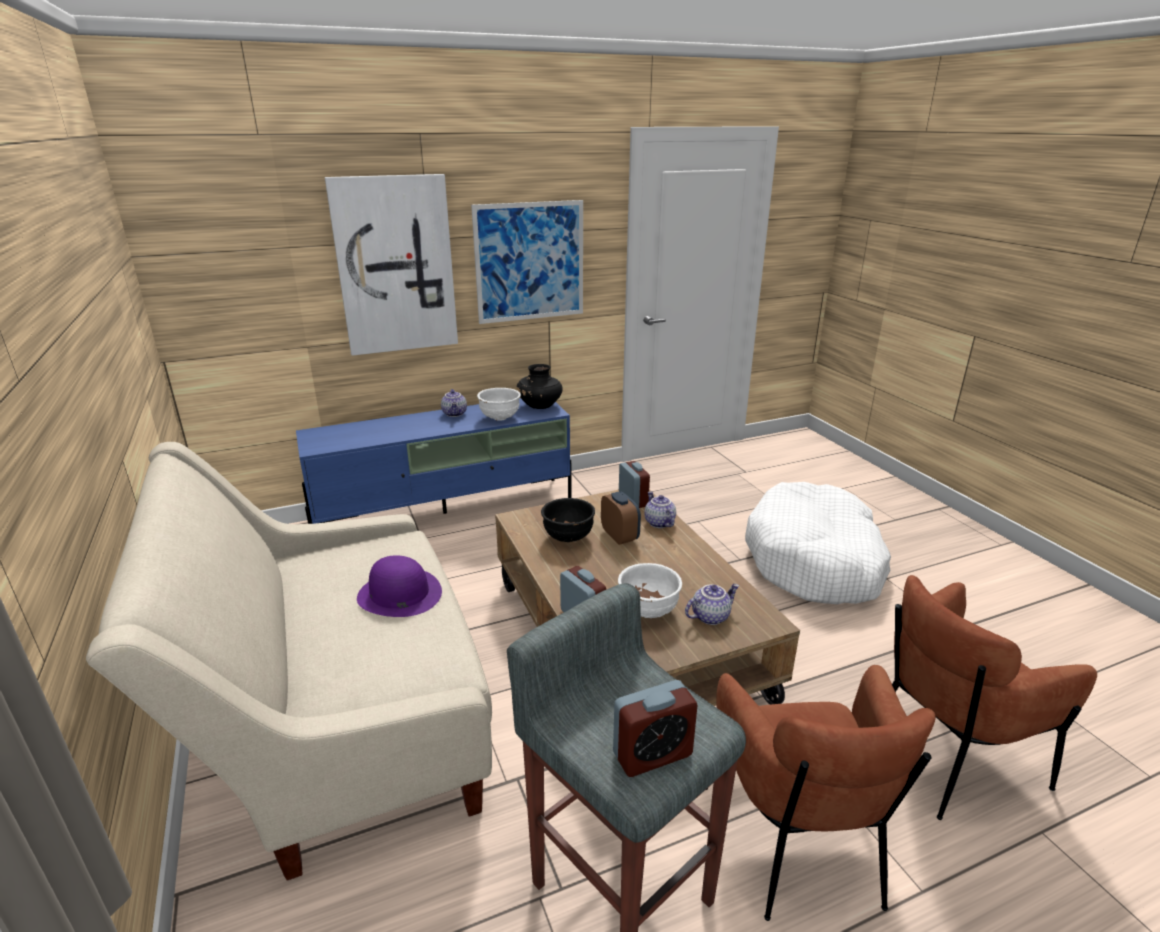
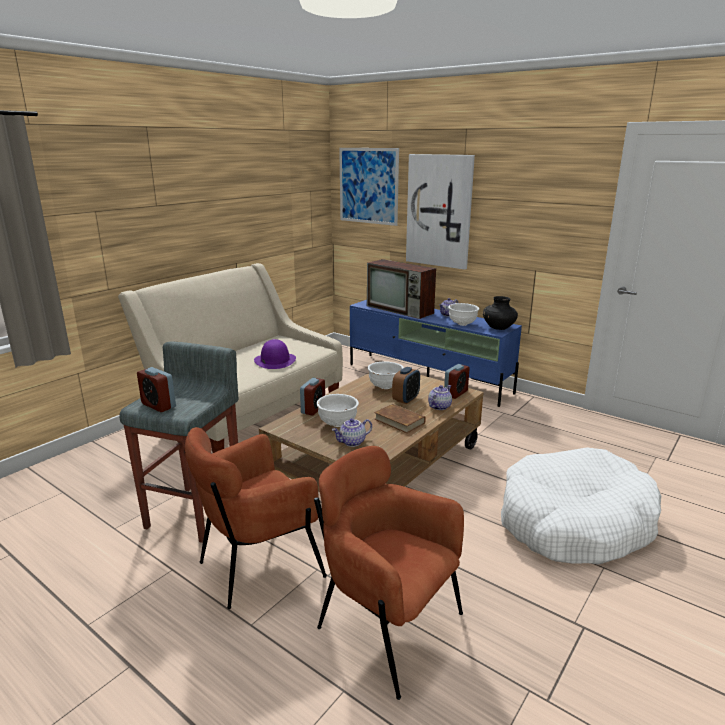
camera: 60 degrees right, 5 degrees down
picture [471,200,583,324] -> picture moved to [339,148,399,226]
black bowl [541,498,595,542] -> white bowl [368,361,404,389]
teapot [685,584,739,625] -> teapot turned 120 degrees clockwise [332,418,372,447]
none -> television [367,259,436,319]
none -> brown book [374,404,426,433]

